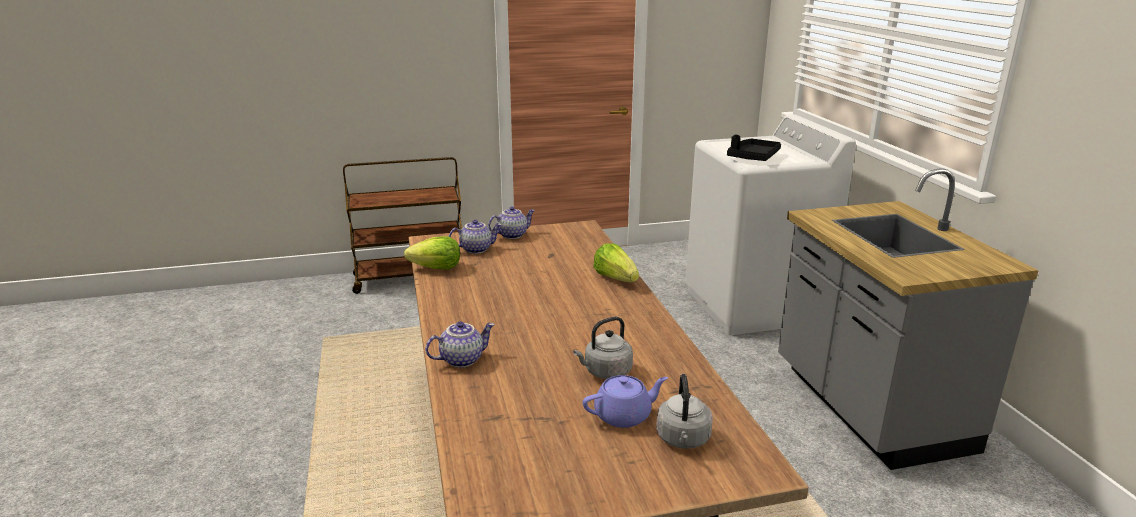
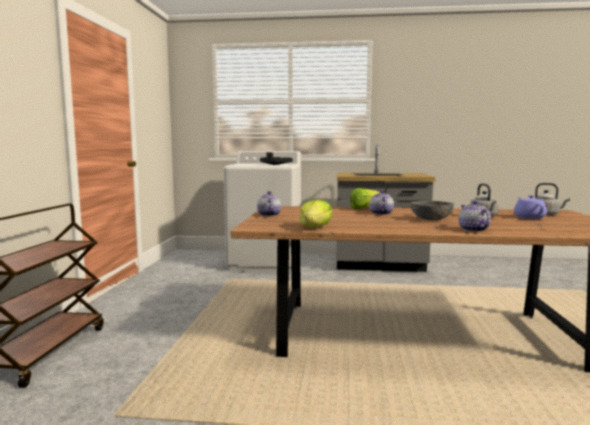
camera: 70 degrees left, 15 degrees down
teapot [449,220,501,254] -> teapot moved to [369,190,394,215]
none -> grey bowl [411,201,454,221]

